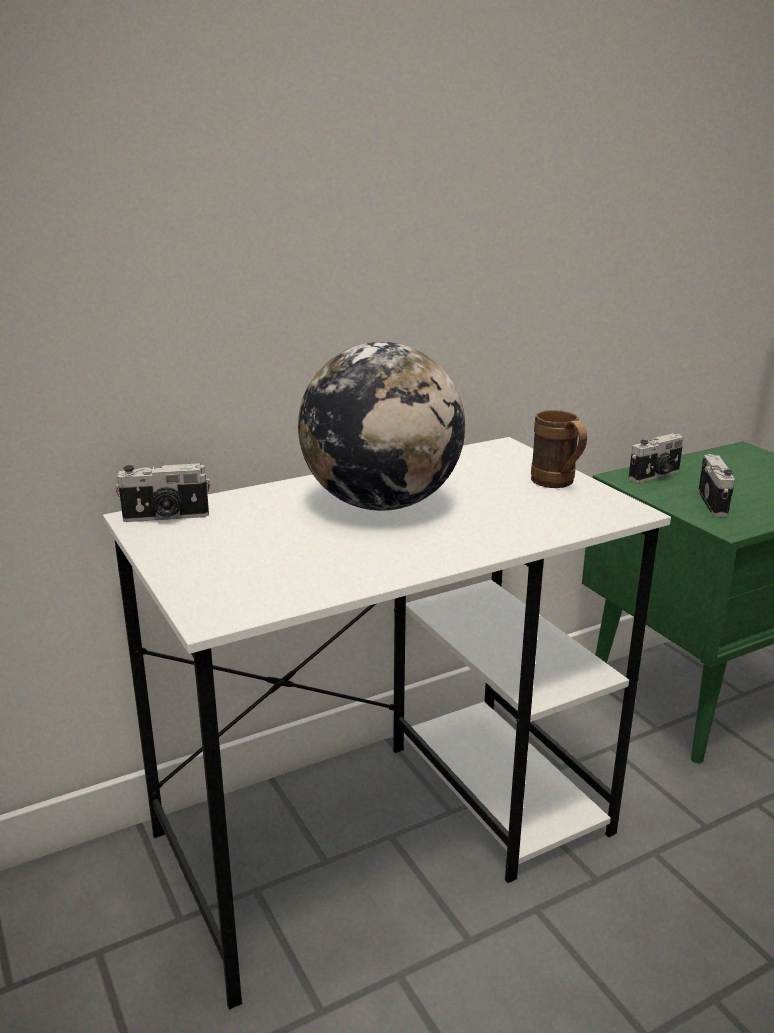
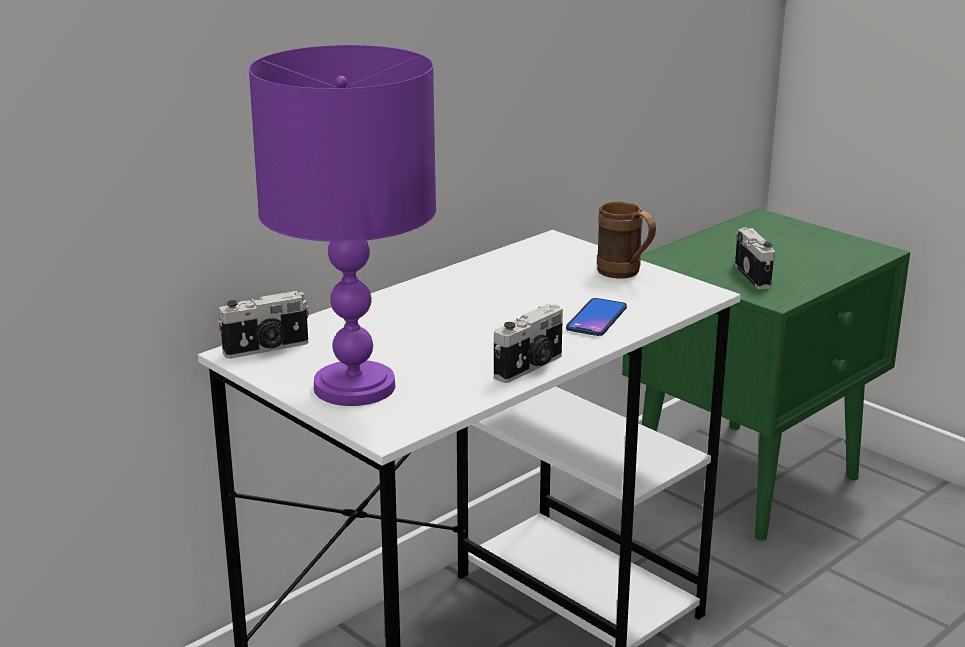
camera: 15 degrees left, 0 degrees up
globe [298,342,465,511] -> none
camera [628,433,684,483] -> camera moved to [494,304,563,383]
none -> purple table lamp [249,45,436,406]
none -> phone [566,298,627,336]

